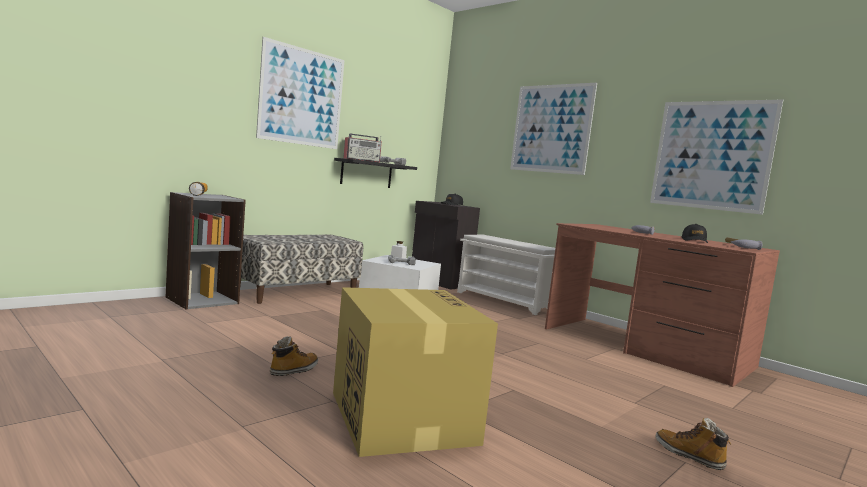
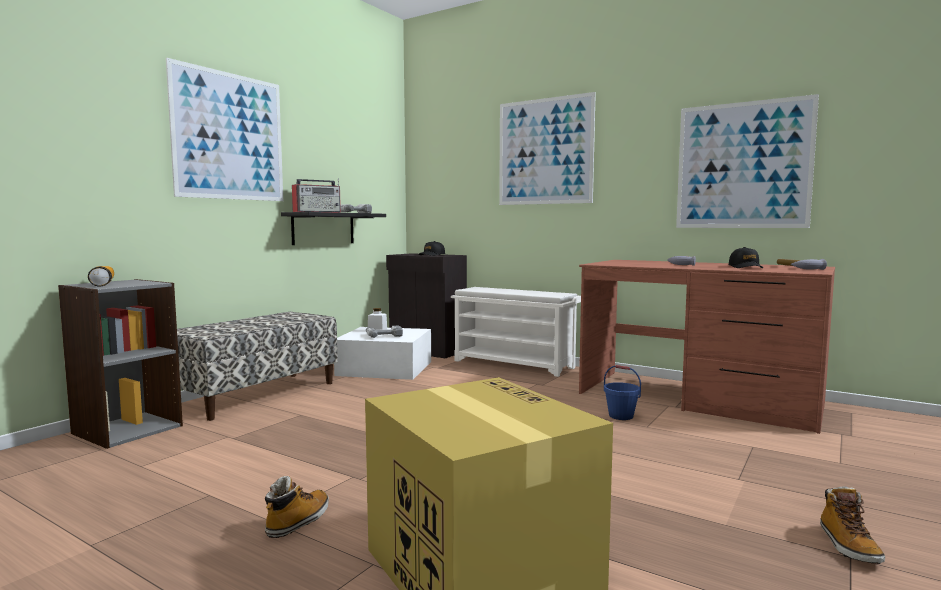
camera: 10 degrees left, 0 degrees up
boot [655,418,731,470] -> boot turned 120 degrees counterclockwise [820,486,885,564]
none -> blue bucket [604,365,641,420]

